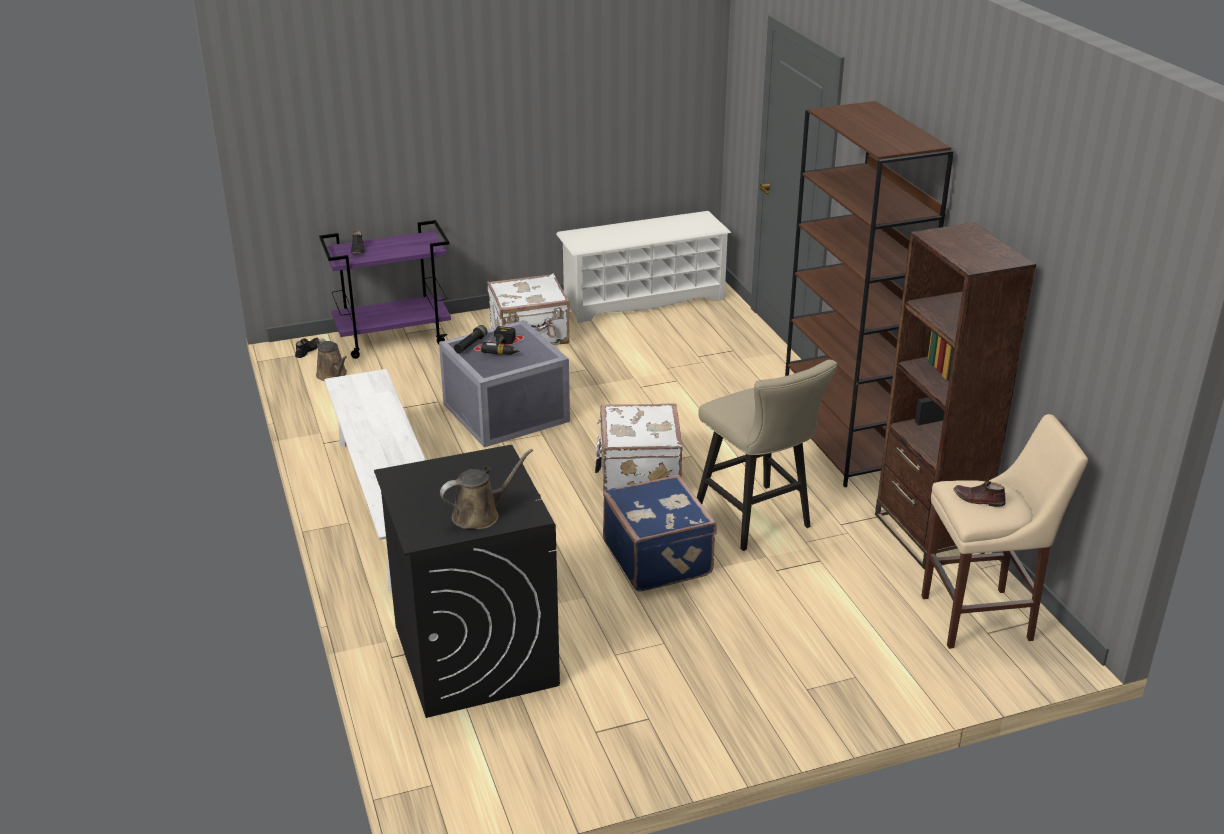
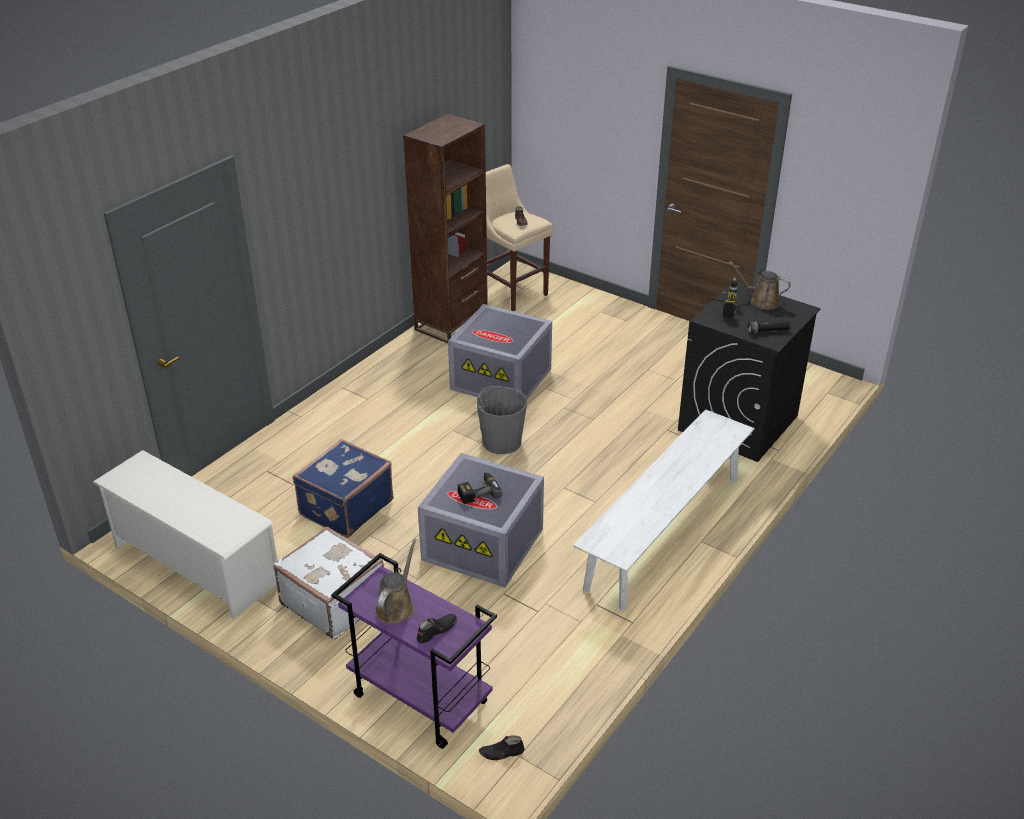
camera: 125 degrees left, 5 degrees up
brown watering can [316,338,347,381] -> brown watering can moved to [375,538,417,624]
black flashlight [454,325,488,354] -> black flashlight moved to [748,320,791,334]
white suitcase [595,403,683,491] -> grey bucket [477,386,527,454]
blue suitcase [603,475,717,592] -> blue suitcase moved to [293,439,393,538]
beige stool [697,360,837,551] -> grey storage box [448,304,552,399]
brown bookcase [785,101,954,487] -> none
none -> power drill [705,277,738,318]

